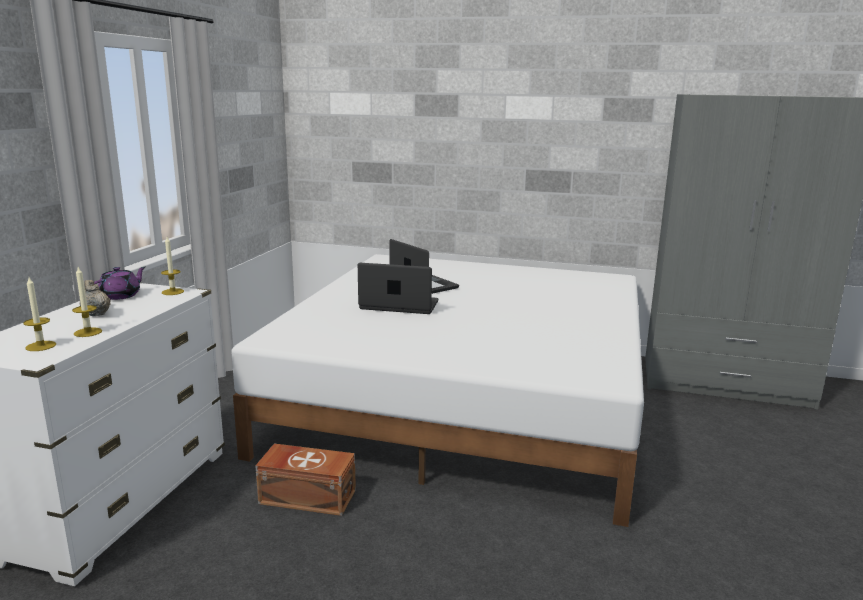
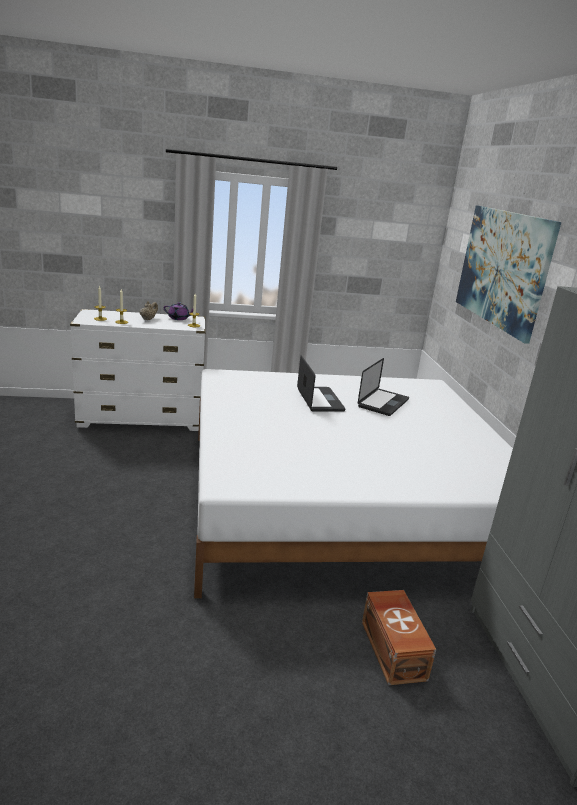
camera: 65 degrees right, 5 degrees up
brown storage box [255,444,356,516] -> brown storage box moved to [362,590,436,685]
none -> picture [456,205,561,344]

